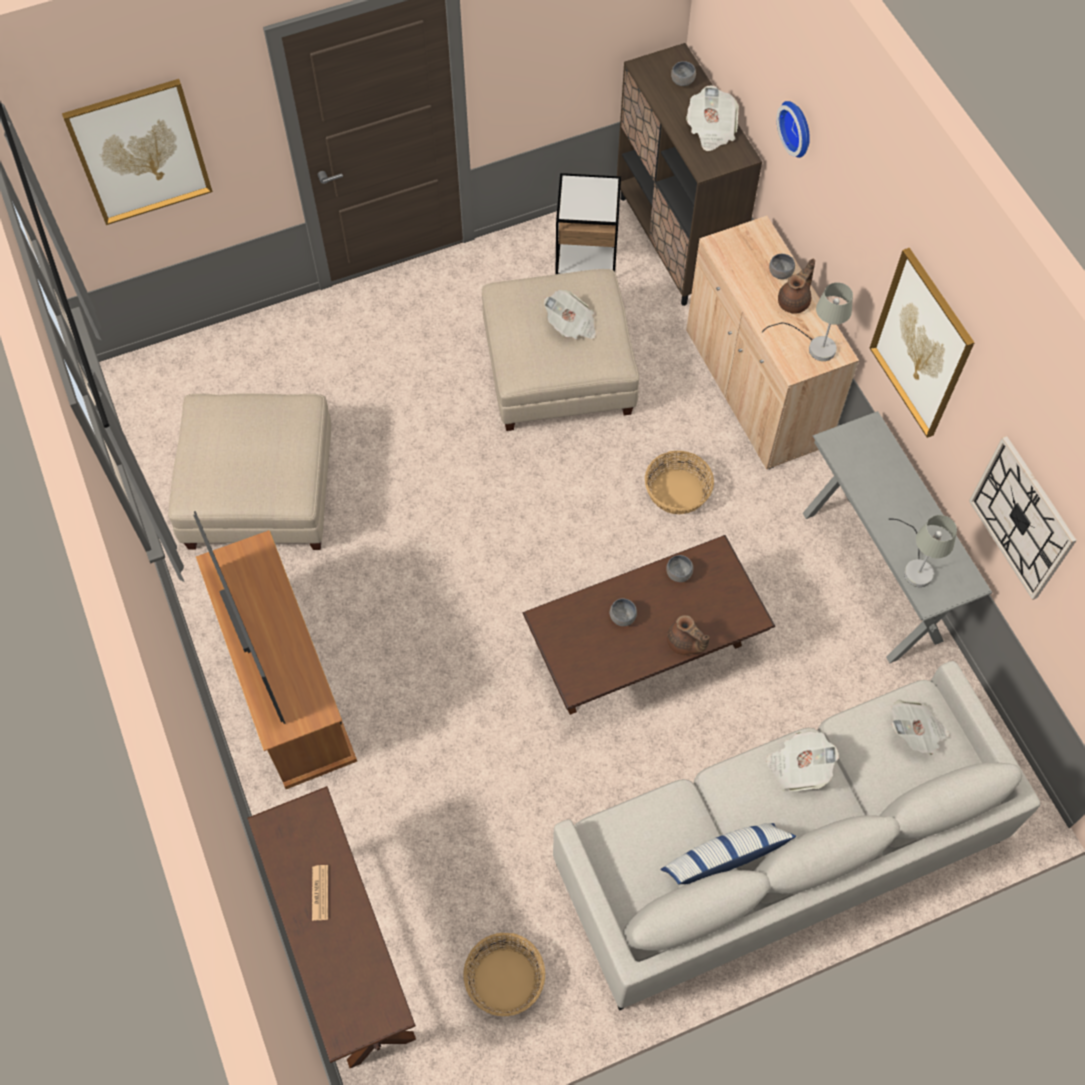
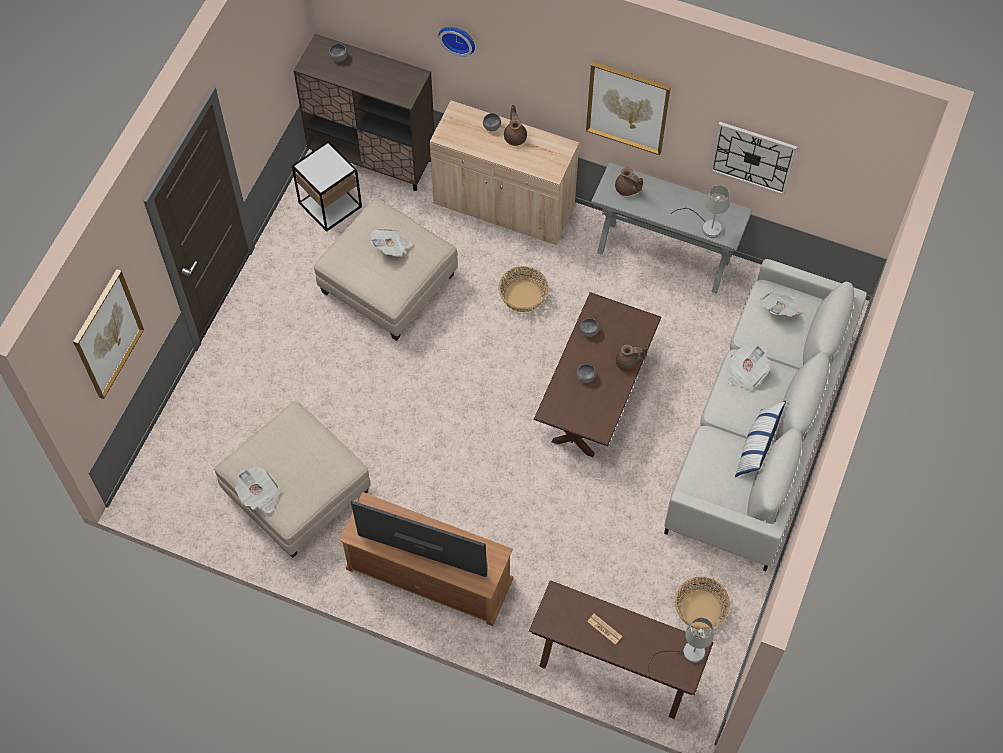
camera: 45 degrees left, 0 degrees up
newspaper [686,85,739,151] -> newspaper moved to [235,467,281,513]
grey table lamp [762,282,853,361] -> grey table lamp moved to [648,617,714,673]
none -> brown teapot [615,168,643,196]

